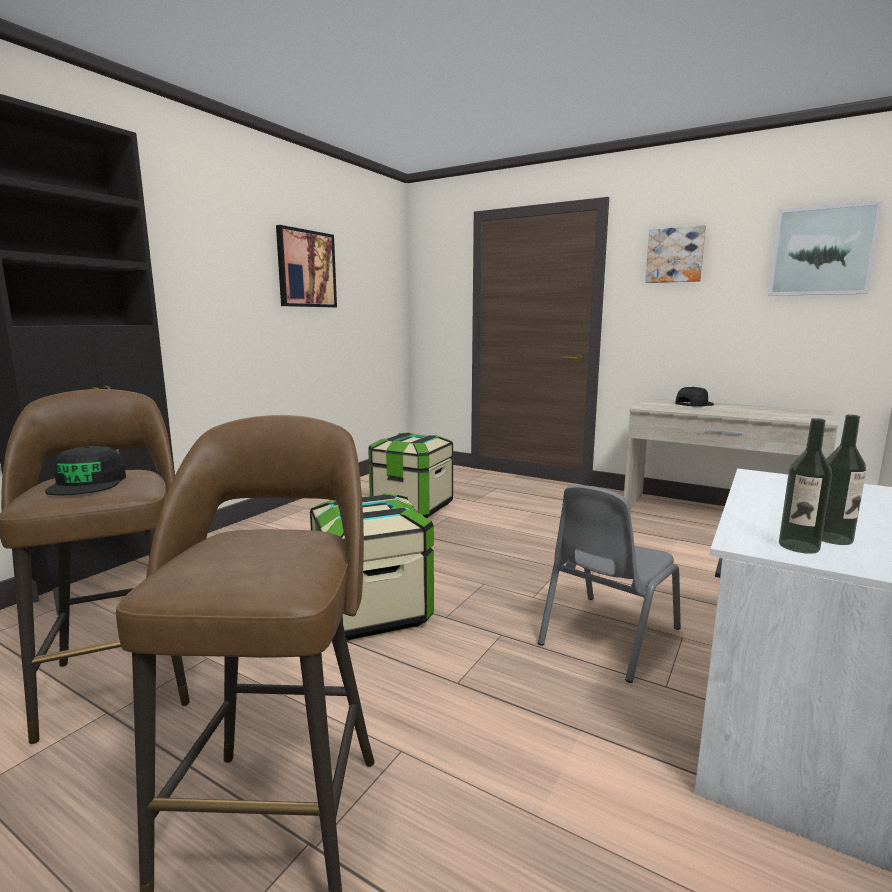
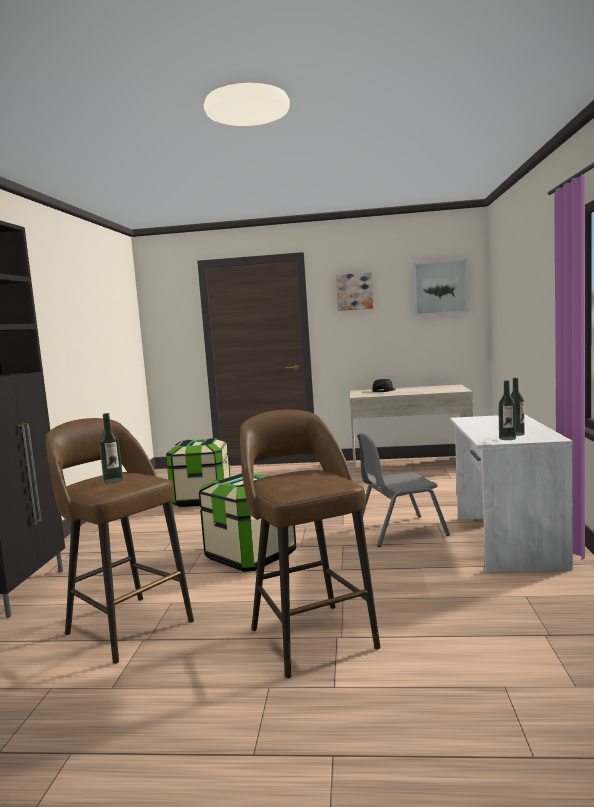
camera: 25 degrees left, 5 degrees down
black cap [45,446,126,495] -> bottle [99,413,123,483]
picture [276,225,337,308] -> none
grey chair [538,485,681,683] -> grey chair turned 60 degrees clockwise [357,433,450,547]

